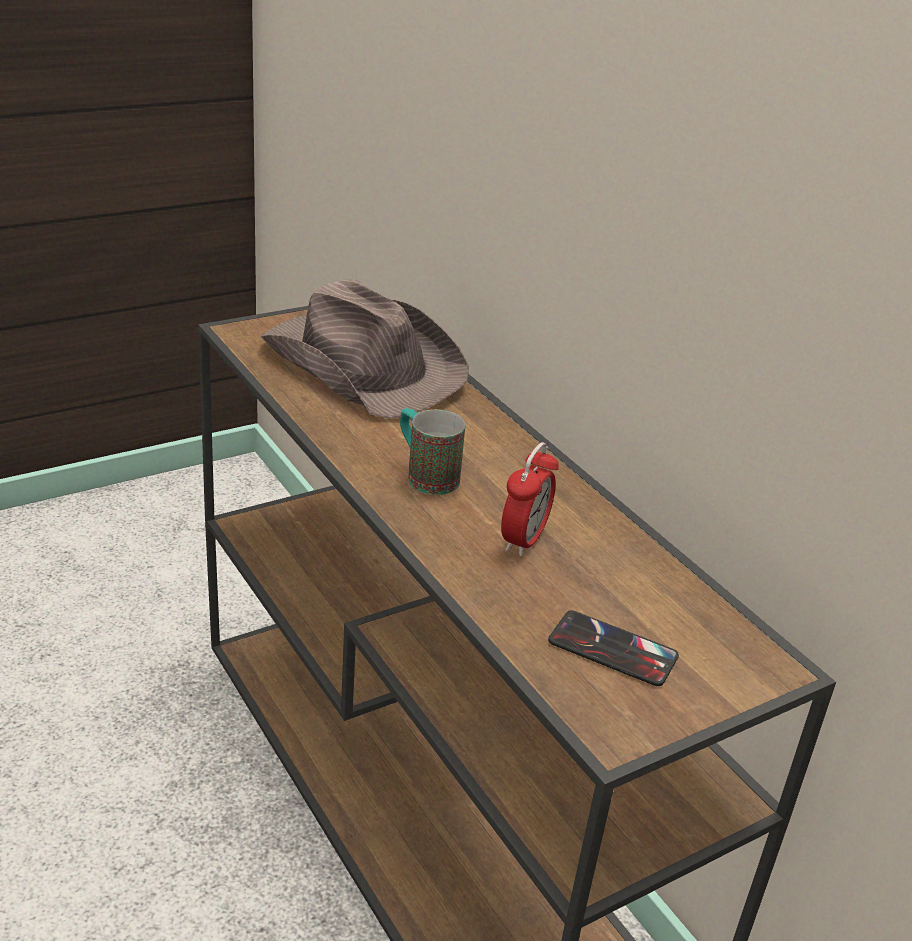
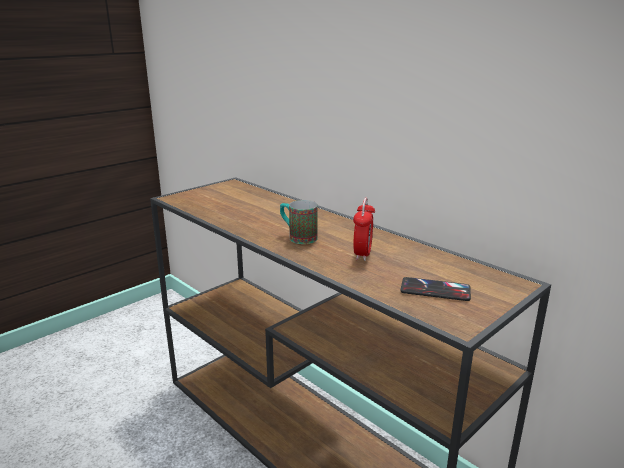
camera: 10 degrees left, 10 degrees down
brown hat [261,279,469,419] -> none

